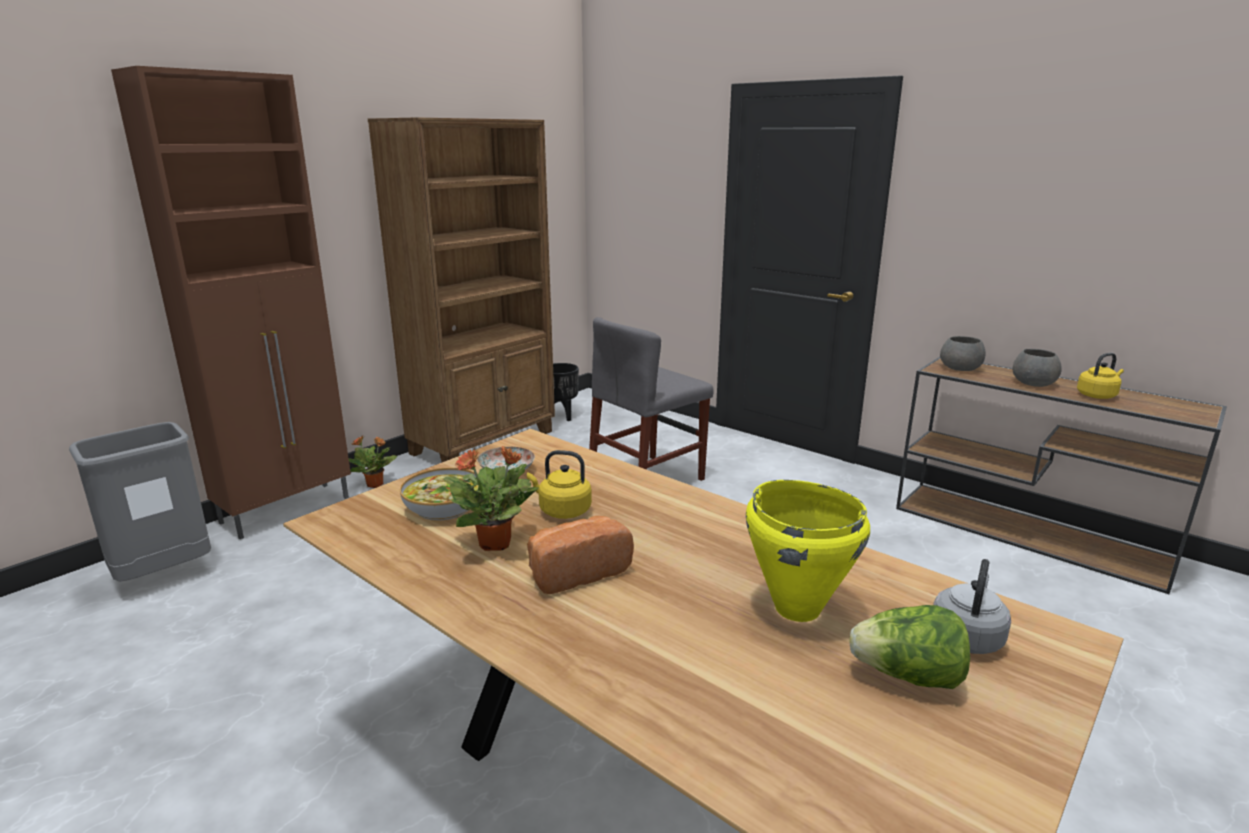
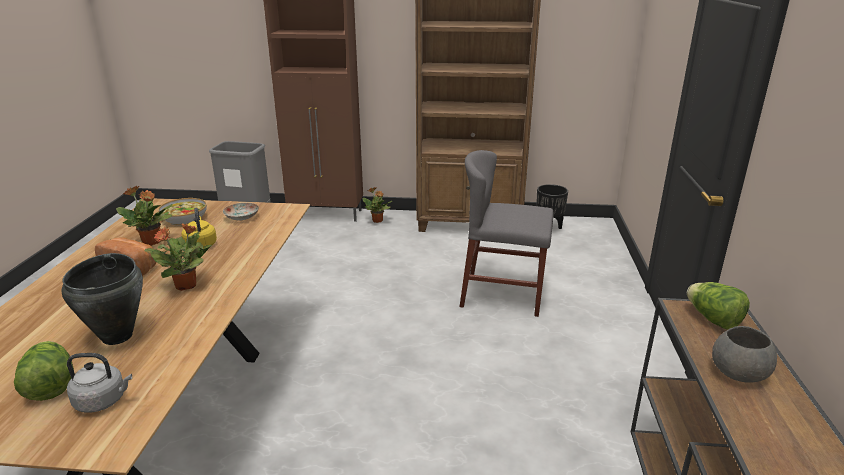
camera: 55 degrees right, 5 degrees up
yellow cooking pot [746,480,870,622] -> black cooking pot [61,253,143,345]
grey bowl [940,336,986,371] -> lettuce [687,282,750,330]
yellow kettle [1077,353,1124,399] -> none
none -> potted plant [144,223,212,291]

